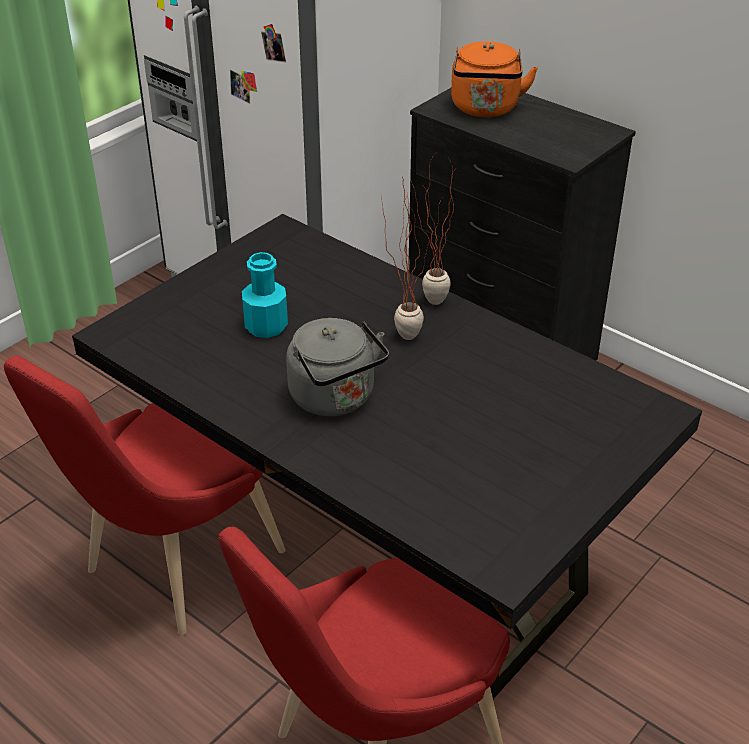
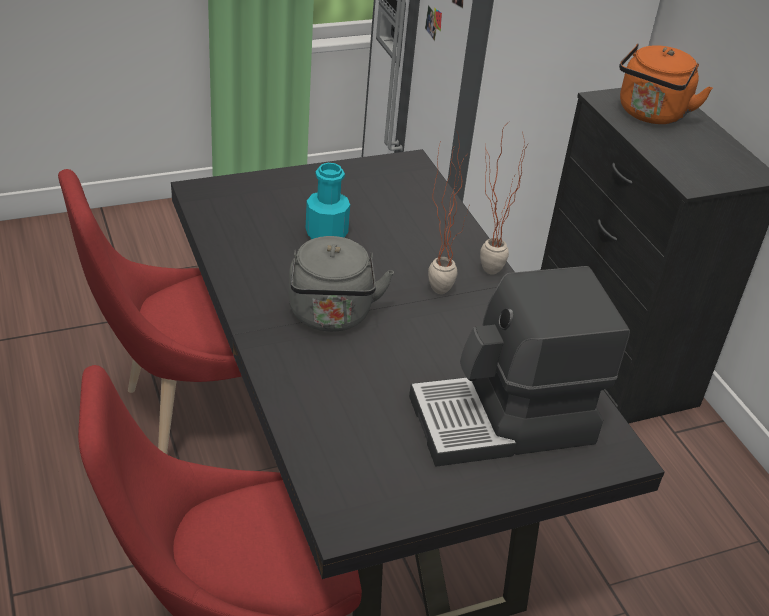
camera: 25 degrees right, 0 degrees up
none -> coffee machine [409,266,630,467]

